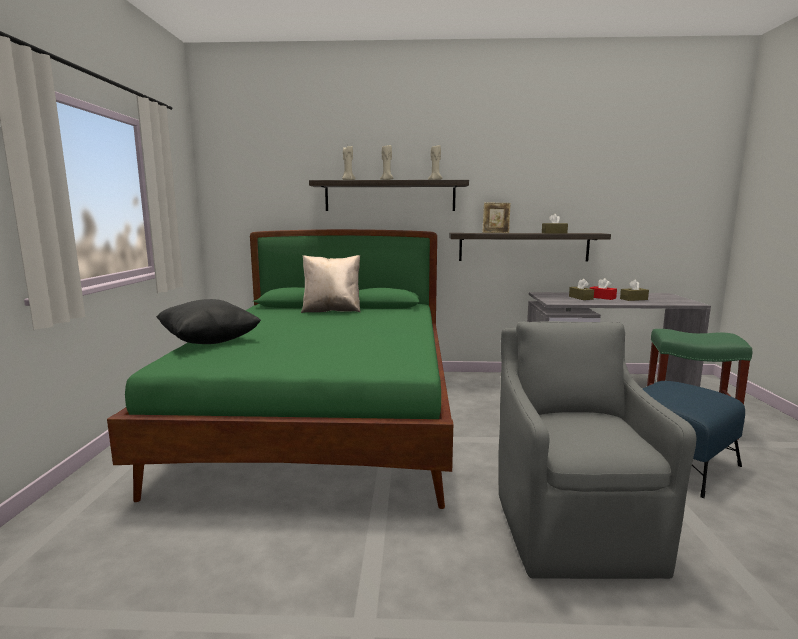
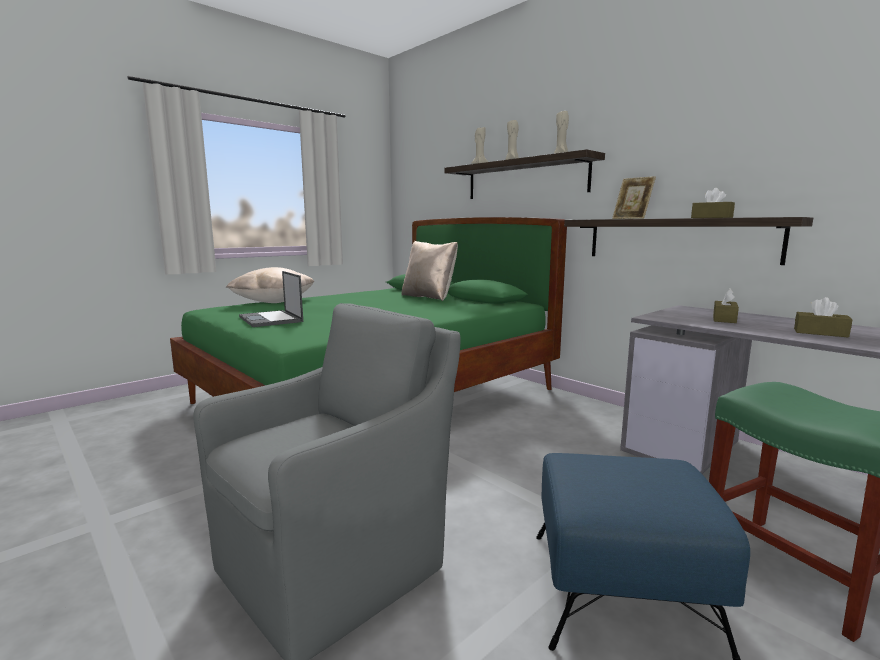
camera: 45 degrees right, 0 degrees up
black pillow [156,299,261,344] -> beige pillow [226,267,314,303]
red tissue box [590,278,617,300] -> none
none -> laptop [239,271,303,327]

